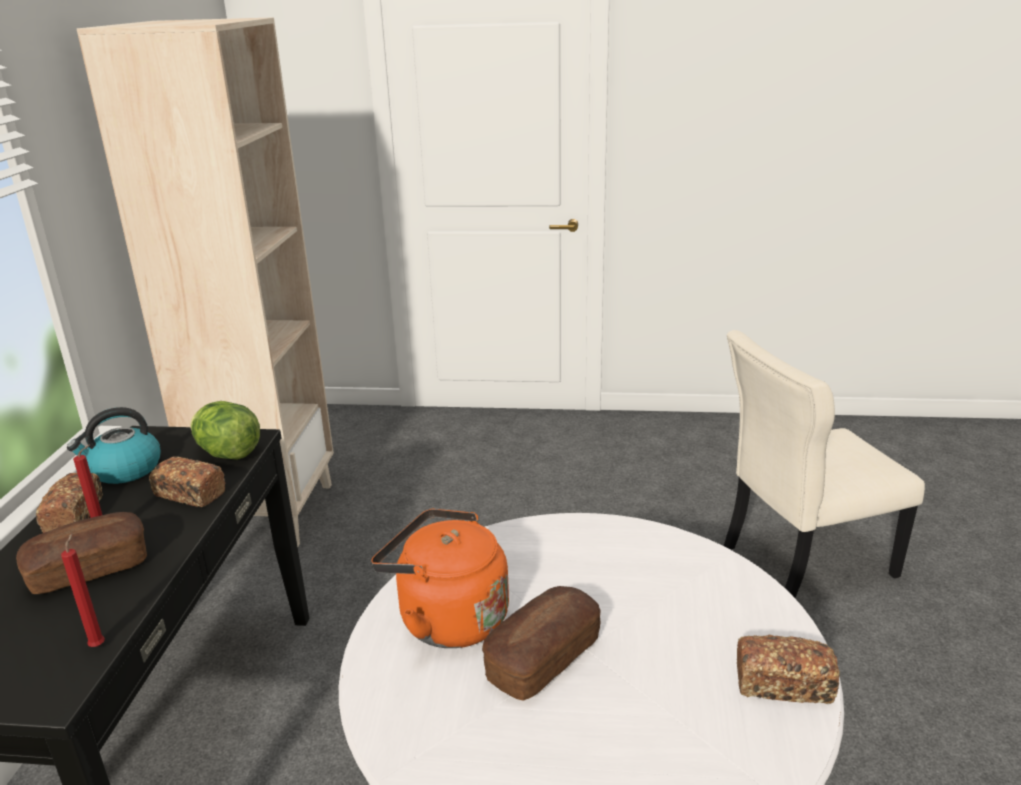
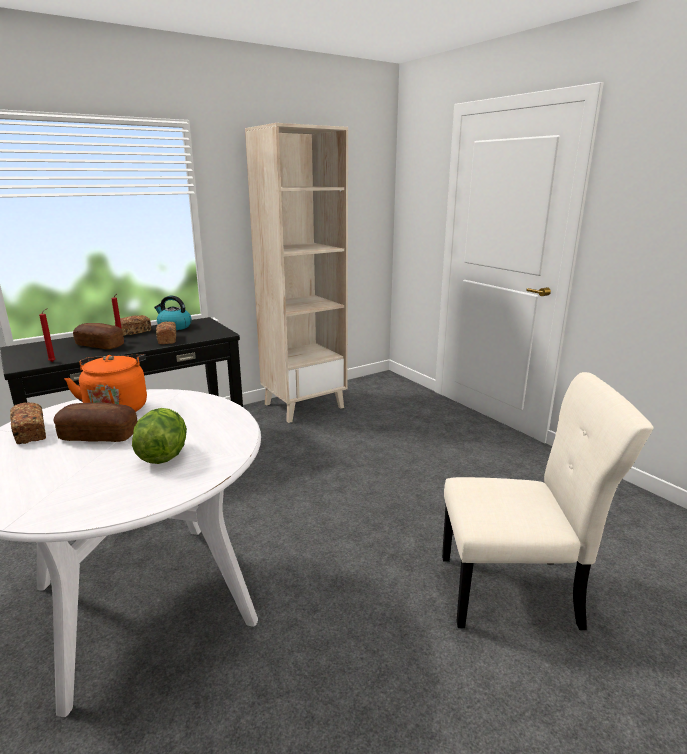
camera: 50 degrees right, 5 degrees down
lettuce [190,401,260,460] -> lettuce moved to [132,408,187,464]
beige chair [724,330,925,598] -> beige chair turned 150 degrees clockwise [442,372,654,630]
bread [737,635,840,704] -> bread moved to [10,402,46,444]

